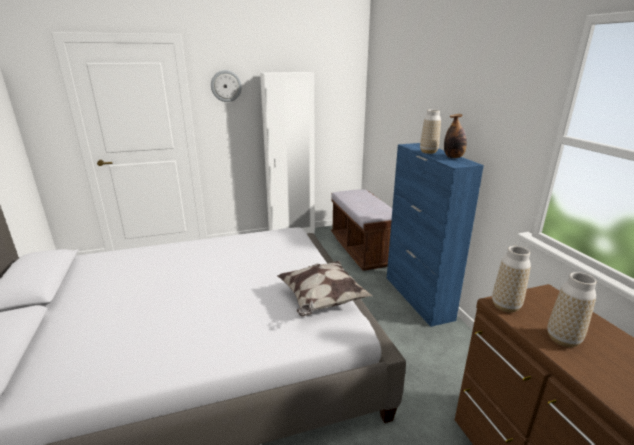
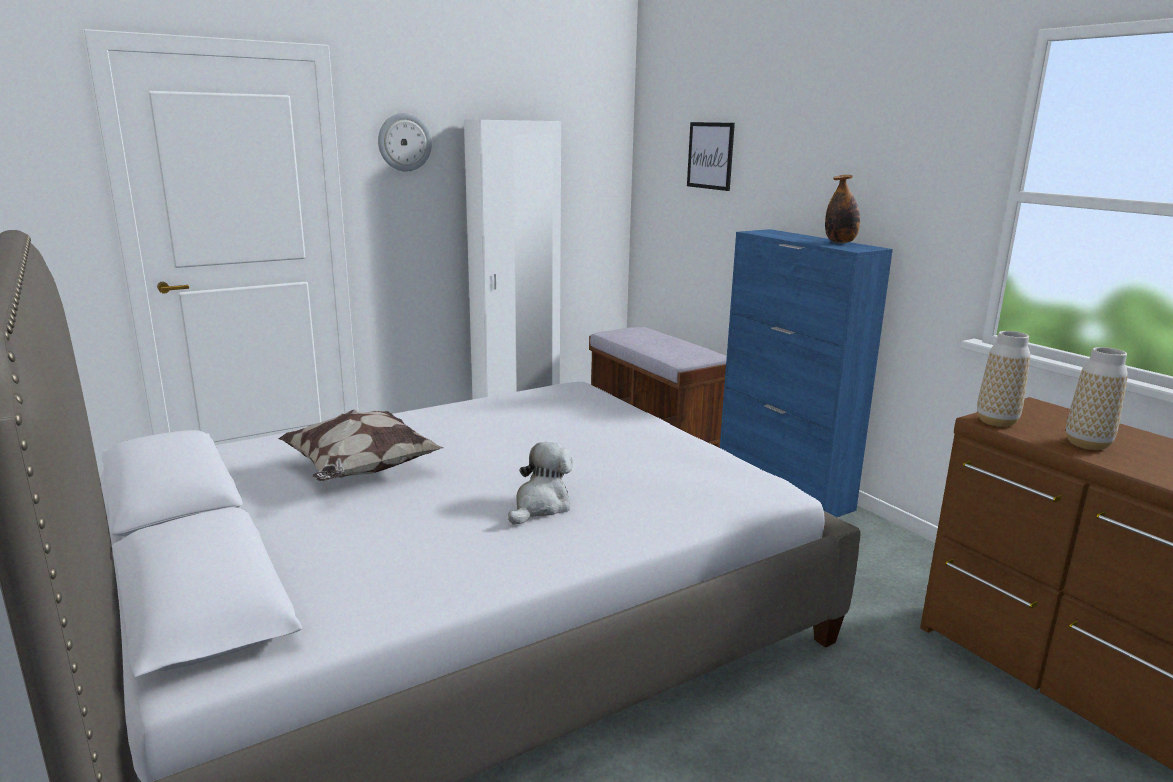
camera: 15 degrees left, 5 degrees down
pillow [277,261,373,317] -> pillow moved to [278,410,443,481]
vase [420,109,441,154] -> none
none -> plush toy [508,442,573,525]
none -> picture [687,122,735,191]

